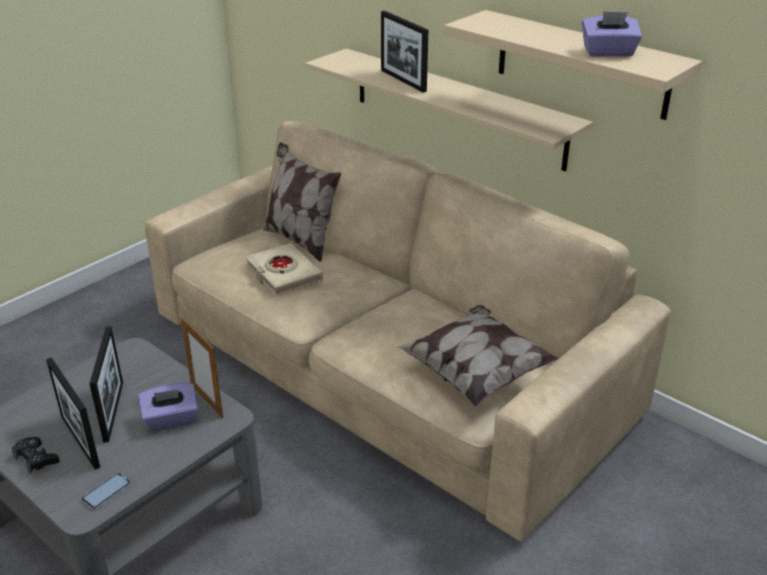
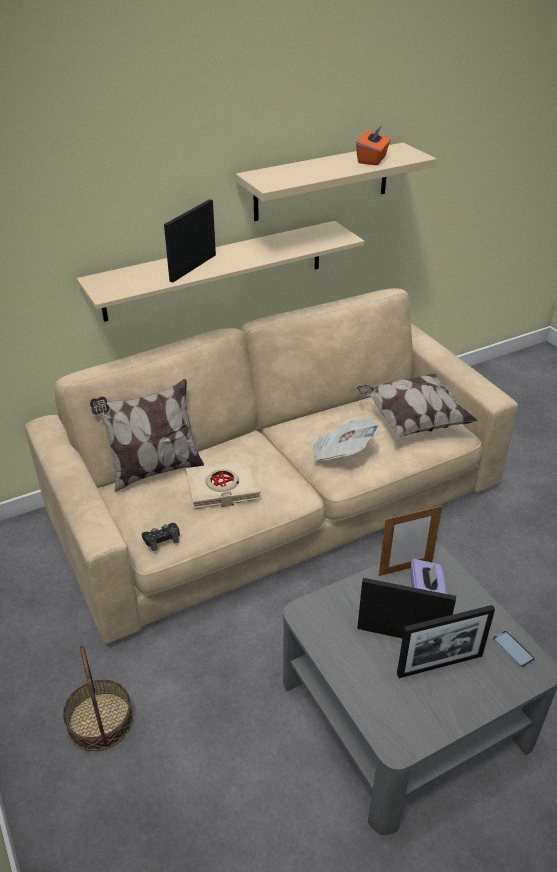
camera: 70 degrees left, 5 degrees up
black game controller [12,437,60,475] -> black game controller moved to [142,523,180,551]
picture frame [381,11,428,93] -> picture frame turned 135 degrees clockwise [164,199,216,282]
purple tissue box [582,11,642,57] -> orange tissue box [356,126,391,165]
none -> basket [63,646,133,751]
none -> newspaper [312,418,379,461]

